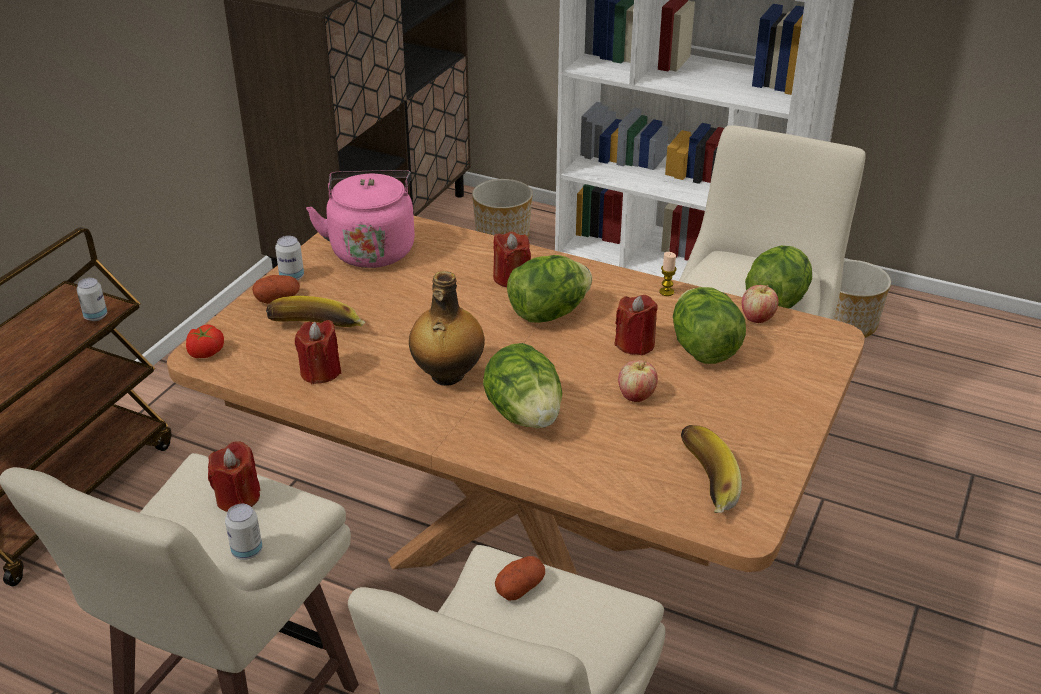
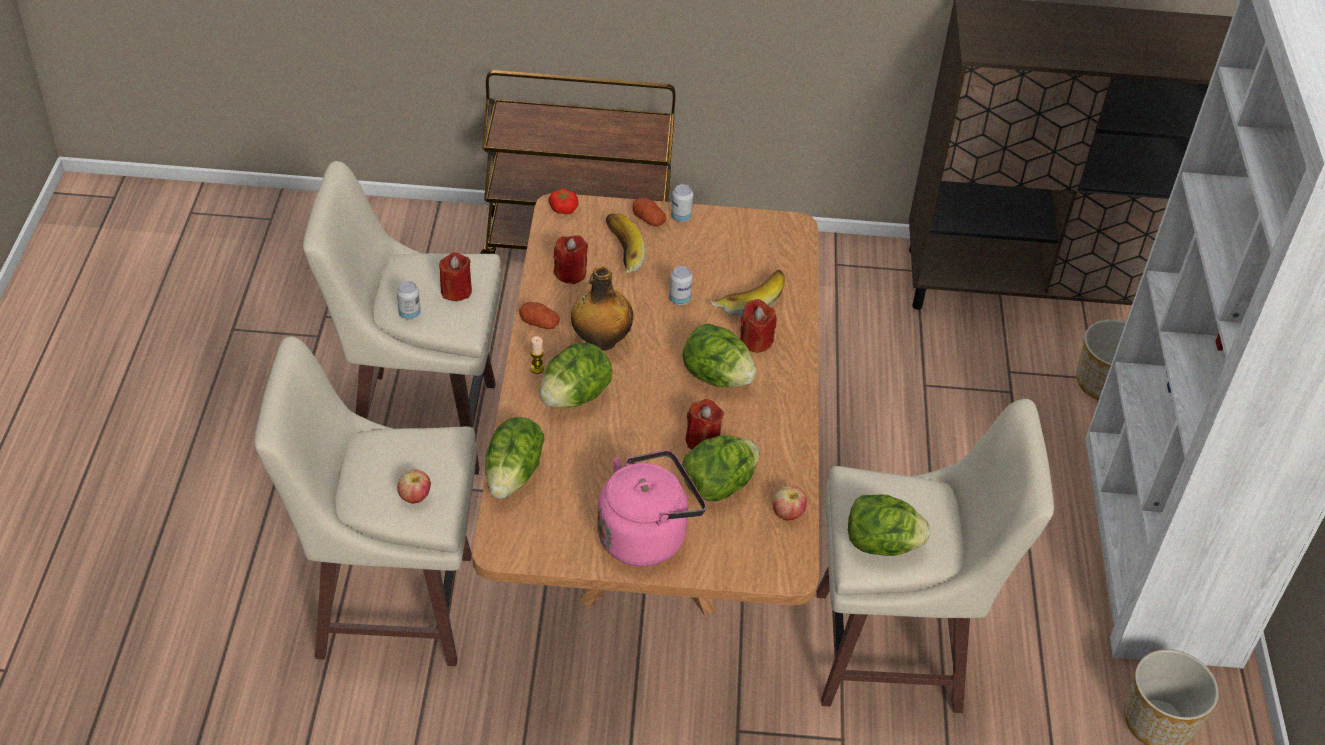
camera: 65 degrees right, 10 degrees up
can [77,278,107,321] -> can moved to [669,266,693,305]
pink kettle [306,170,415,268] -> pink kettle moved to [597,450,706,567]
potato [495,556,545,600] -> potato moved to [519,302,560,329]
apple [618,360,658,402] -> apple moved to [397,470,431,503]
candle [659,252,677,296] -> candle moved to [530,336,544,374]
banana [681,425,742,513] -> banana moved to [710,270,785,316]
none -> lettuce [485,417,544,499]

